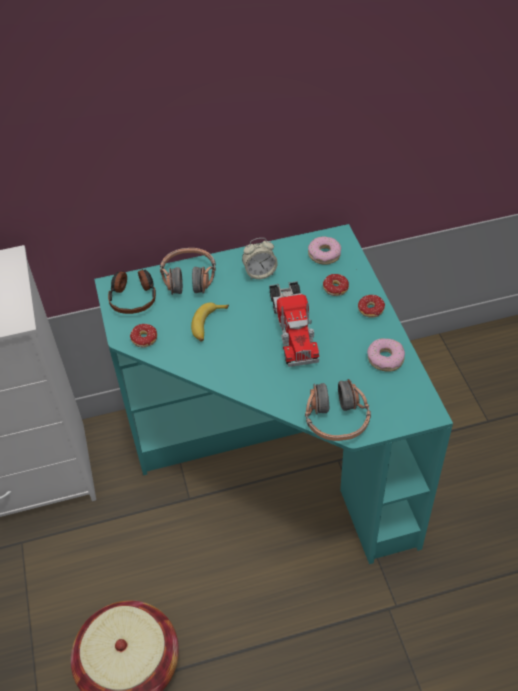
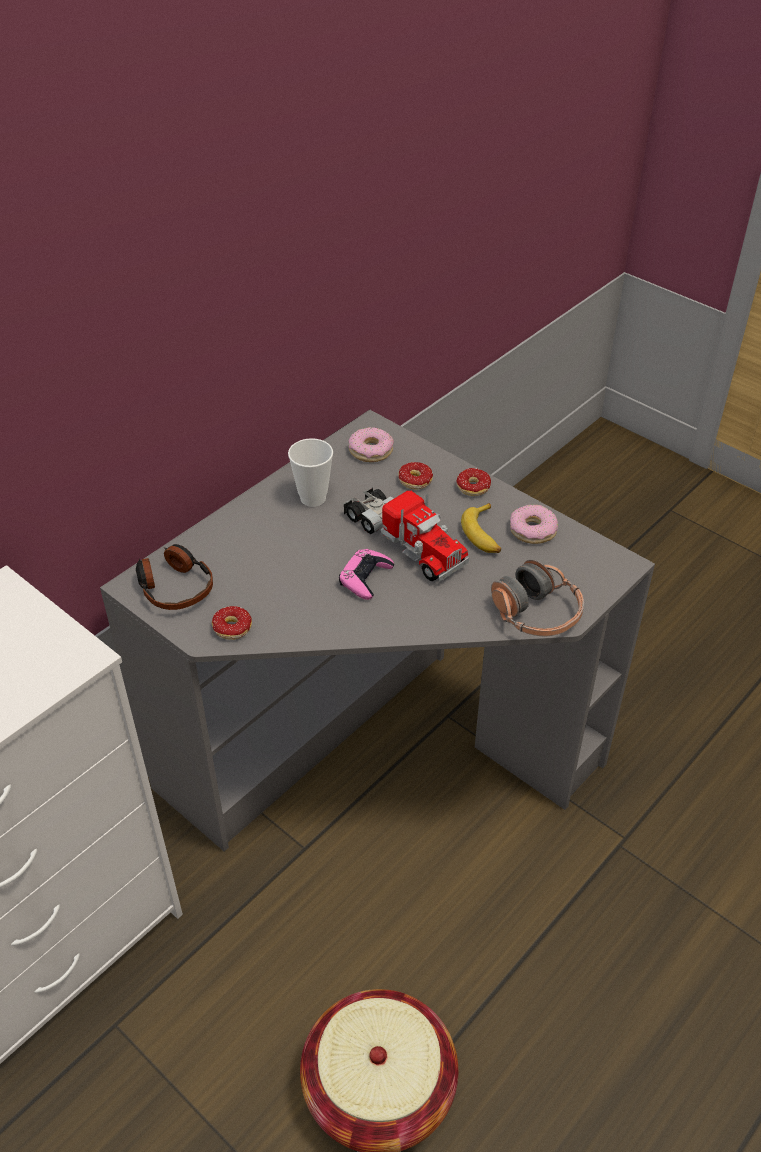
camera: 35 degrees left, 5 degrees down
turquoise desk [94,224,453,564] -> grey desk [100,410,655,852]
headphones [160,248,216,295] -> none
banana [191,302,229,342] -> banana moved to [461,503,501,553]
alarm clock [242,238,278,280] -> cup [288,438,333,507]
none -> pink game controller [339,549,394,600]

